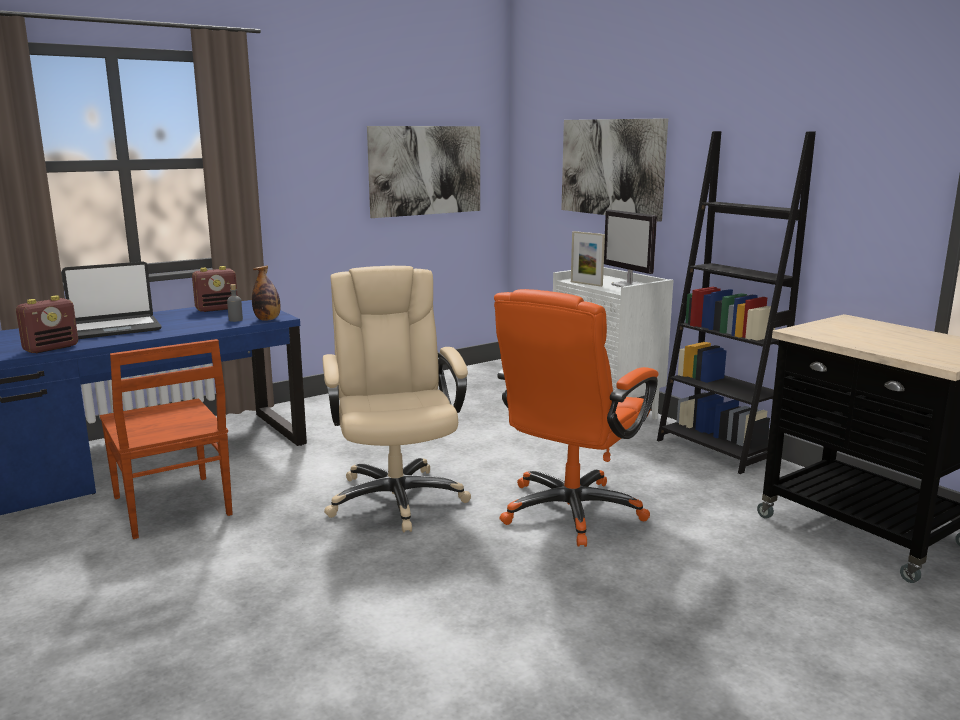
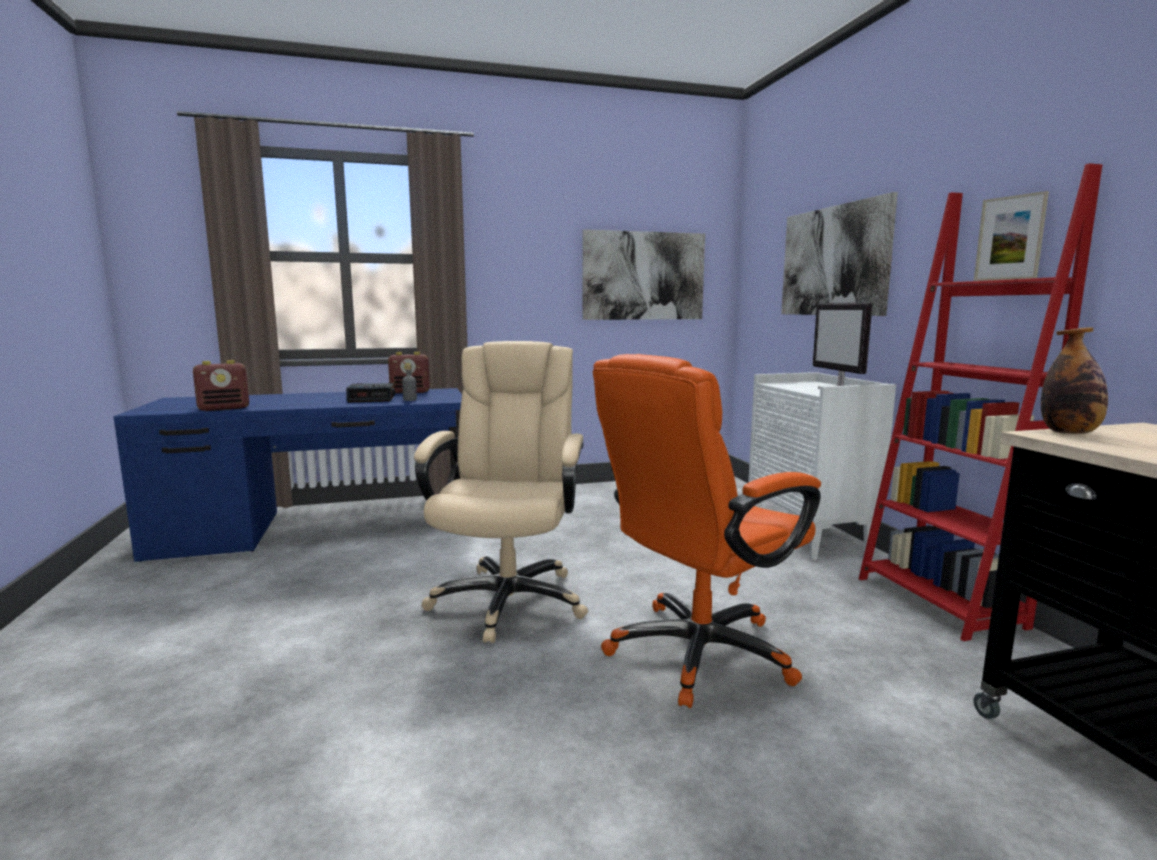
camera: 20 degrees right, 5 degrees down
laptop [62,262,162,339] -> none
brown chair [100,339,233,539] -> none
bottle [252,266,281,321] -> bottle moved to [1041,327,1108,434]
picture frame [571,231,605,287] -> picture frame moved to [974,191,1049,281]
black bookcase [657,131,816,474] -> red bookcase [859,163,1102,641]
none -> alarm clock [346,383,395,402]

